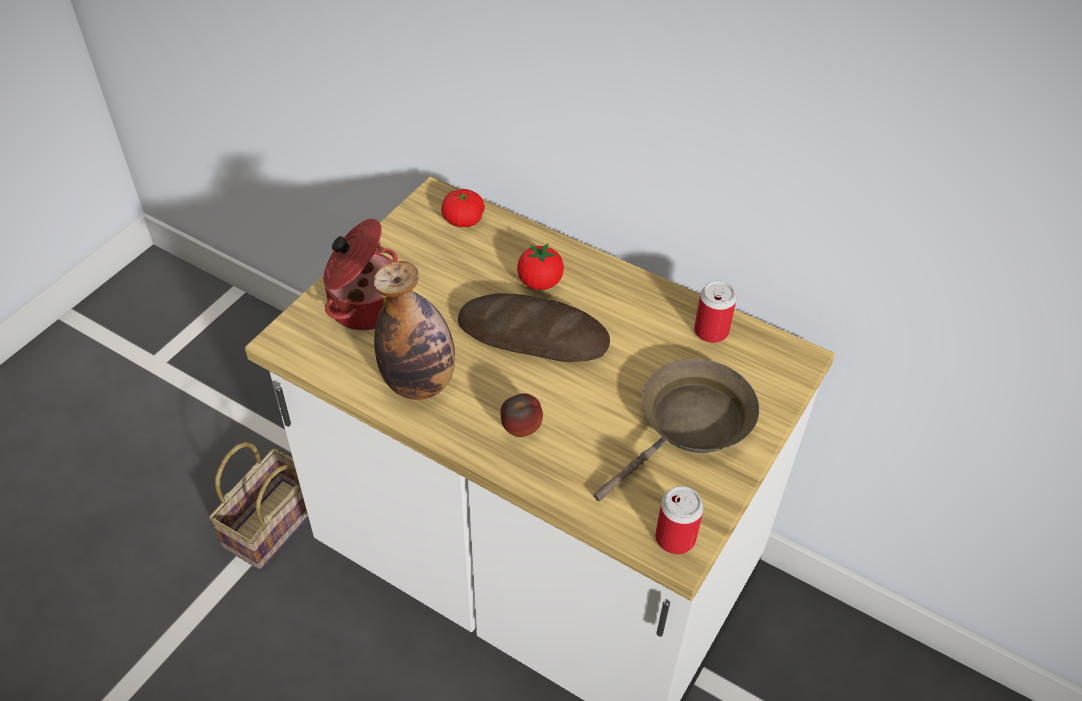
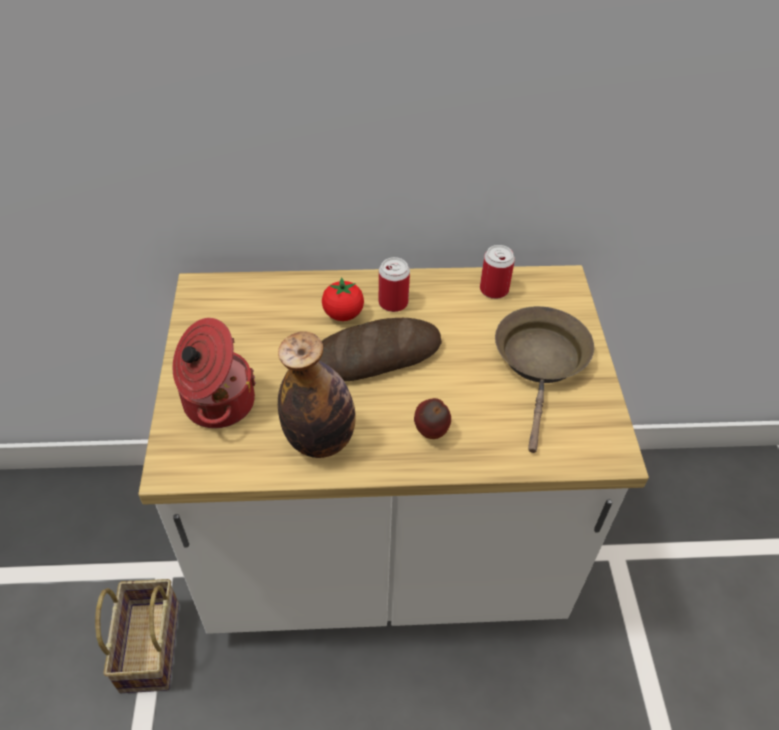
camera: 35 degrees left, 0 degrees up
tomato [441,189,485,227] -> none
can [655,486,704,554] -> can moved to [379,257,410,312]

